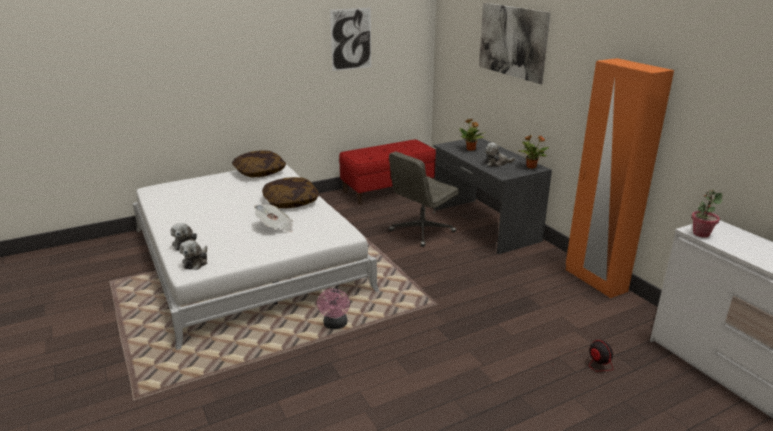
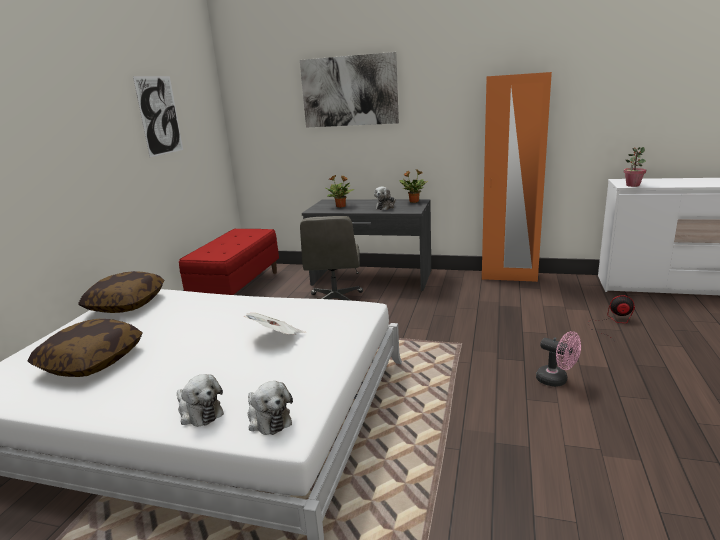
camera: 45 degrees left, 5 degrees down
pillow [262,177,319,208] -> pillow moved to [27,319,143,377]
pink fan [317,288,350,329] -> pink fan moved to [536,331,581,387]

